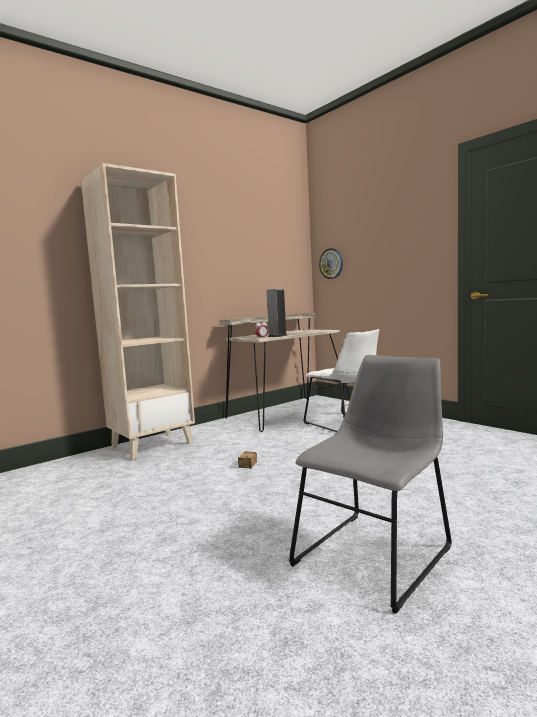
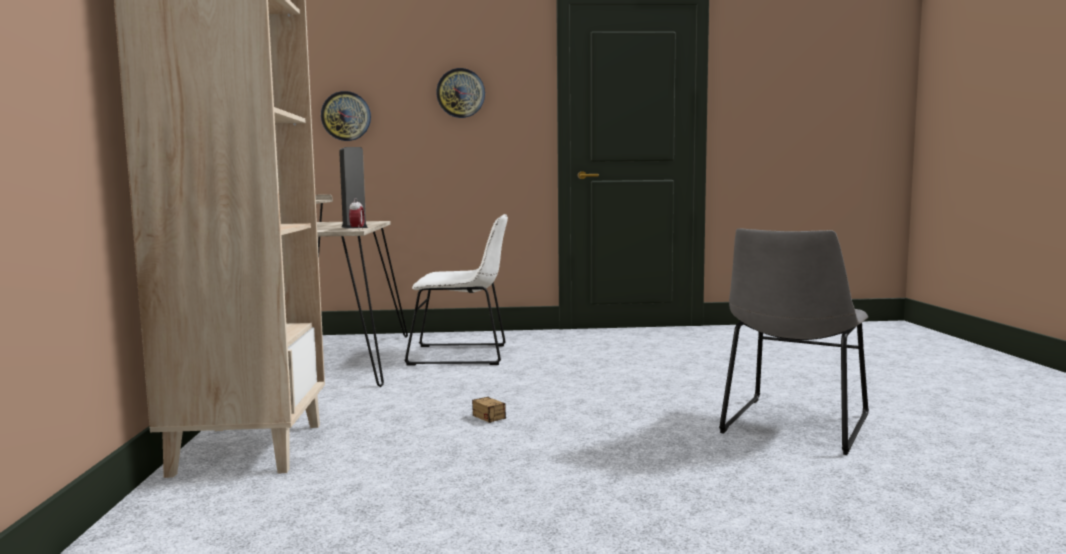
camera: 55 degrees left, 0 degrees up
grey chair [288,355,452,614] -> grey chair turned 135 degrees counterclockwise [719,228,869,455]
none -> wall clock [436,68,485,118]

